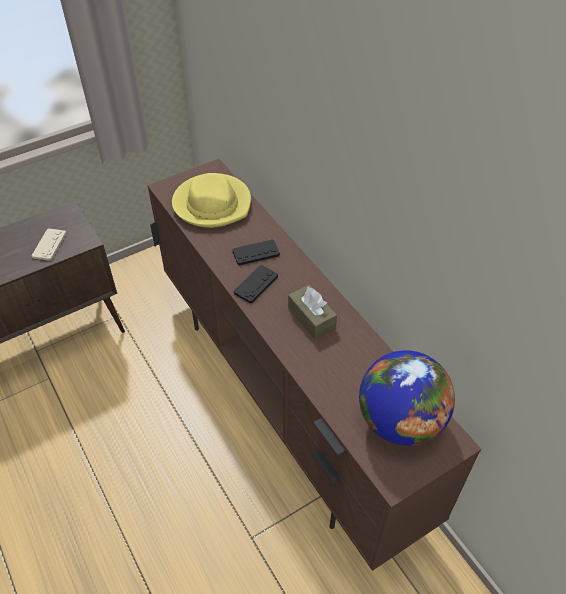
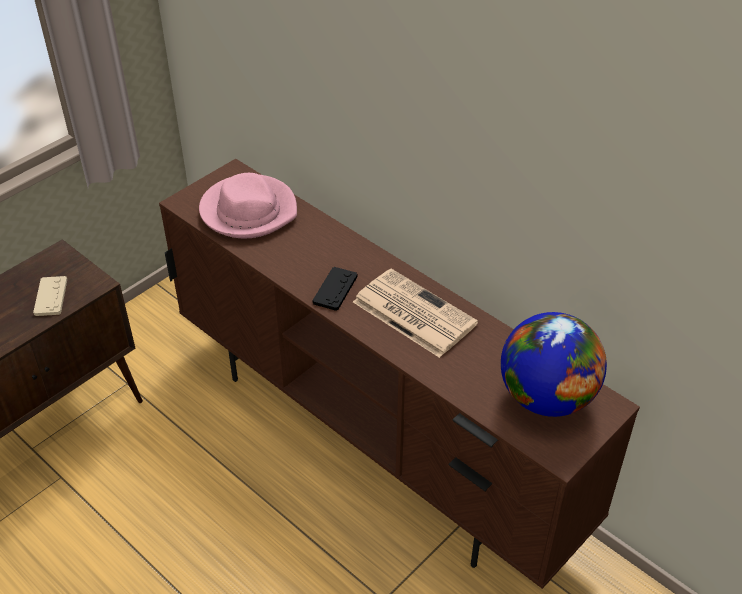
camera: 15 degrees left, 5 degrees down
yellow hat [172,173,251,228] -> pink hat [199,173,297,238]
black game controller [232,239,280,265] -> none
brown tissue box [288,285,337,339] -> newspaper [353,269,478,358]

